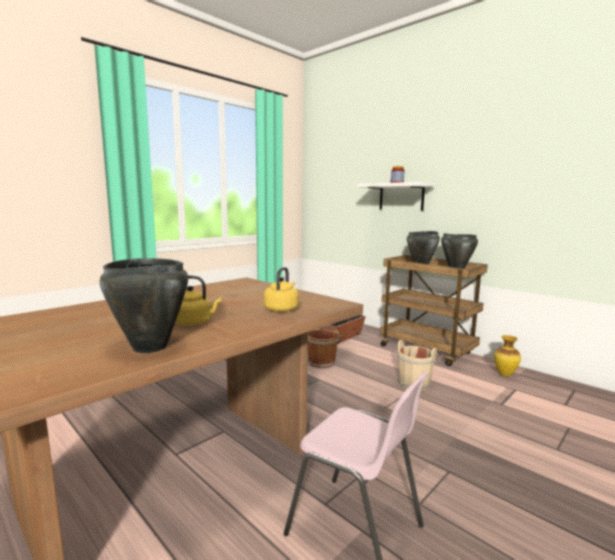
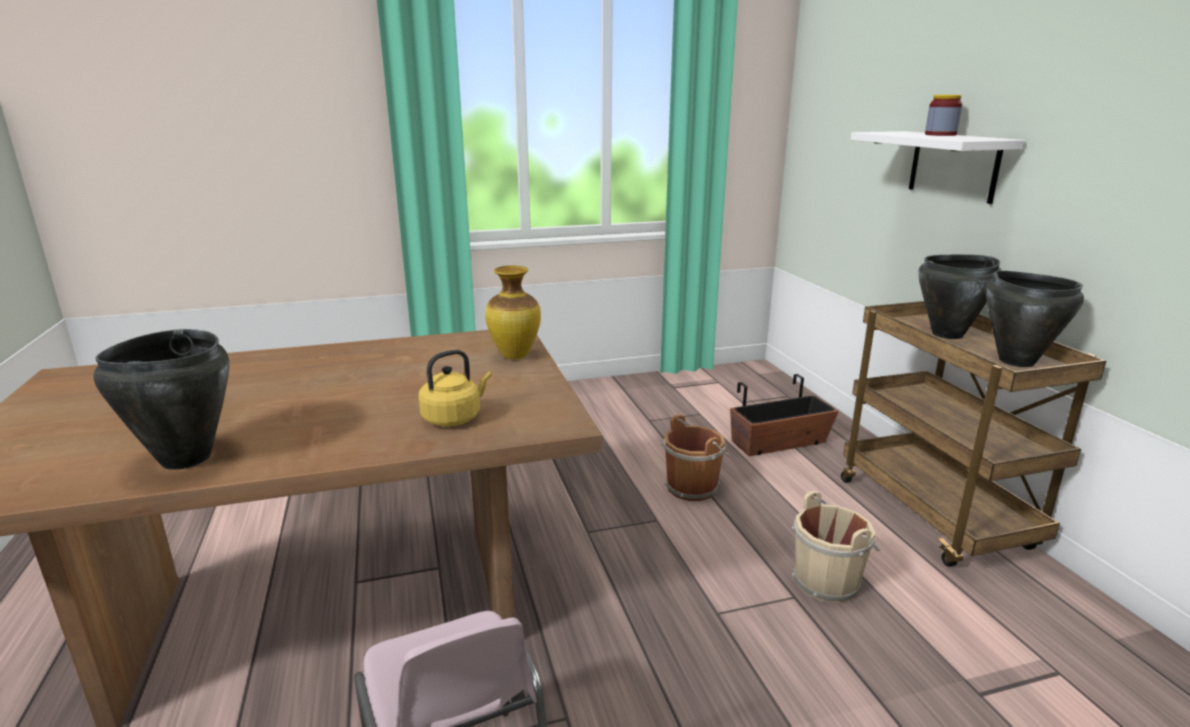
camera: 30 degrees right, 10 degrees up
yellow kettle [175,275,221,326] -> none
vase [494,335,521,377] -> vase moved to [485,266,541,359]

